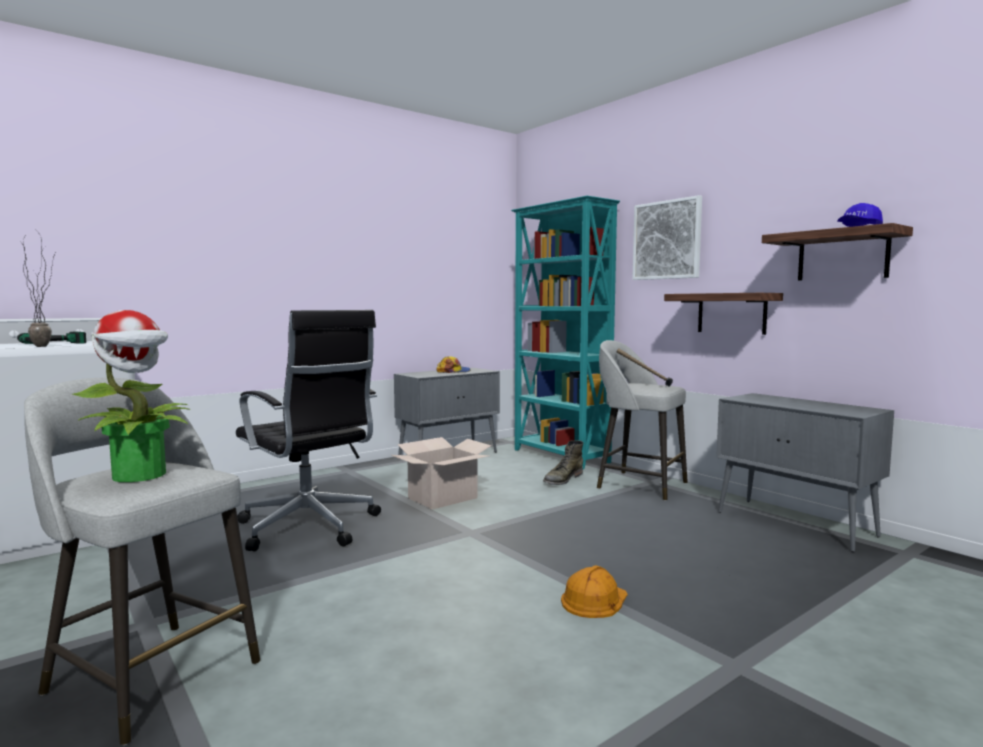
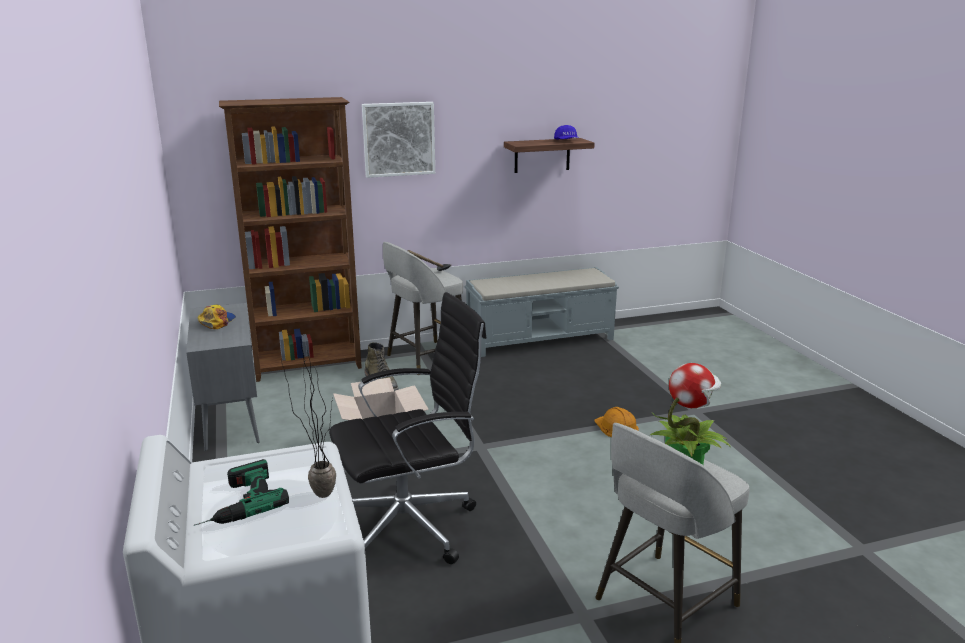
camera: 70 degrees left, 15 degrees up
turquoise bookcase [511,196,620,469] -> brown bookcase [219,97,362,382]
shelf [664,293,783,335] -> none
grey cabinet [716,393,894,552] -> grey bench [465,267,619,357]

